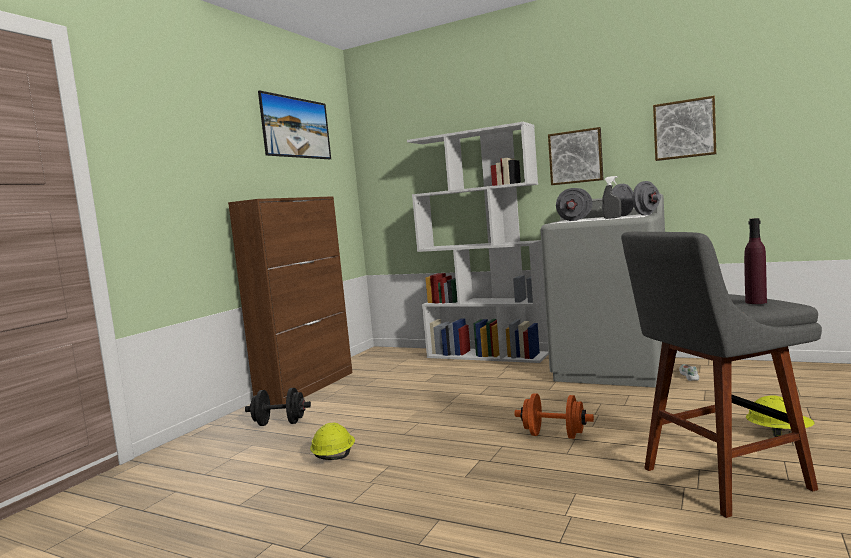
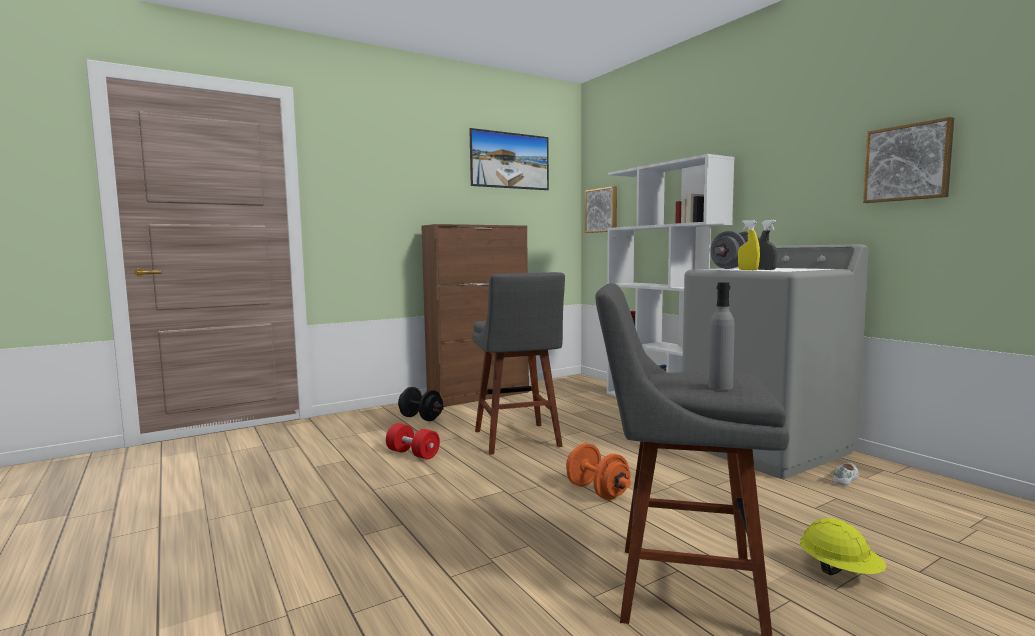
camera: 30 degrees right, 0 degrees up
yellow hard hat [310,423,355,460] -> red dumbbell [386,423,440,459]
picture [548,127,604,185] -> picture moved to [585,186,617,233]
grey dumbbell [612,181,661,216] -> none
purple bottle [744,218,767,304] -> grey bottle [708,282,735,390]
none -> grey stool [472,272,565,455]
none -> yellow spray bottle [738,220,760,270]

